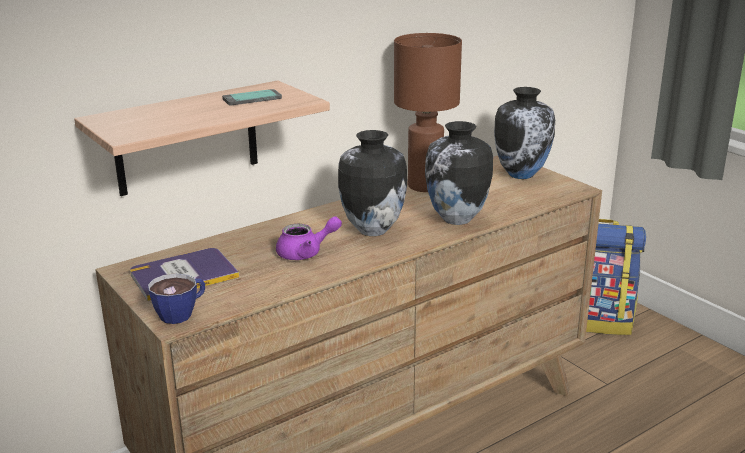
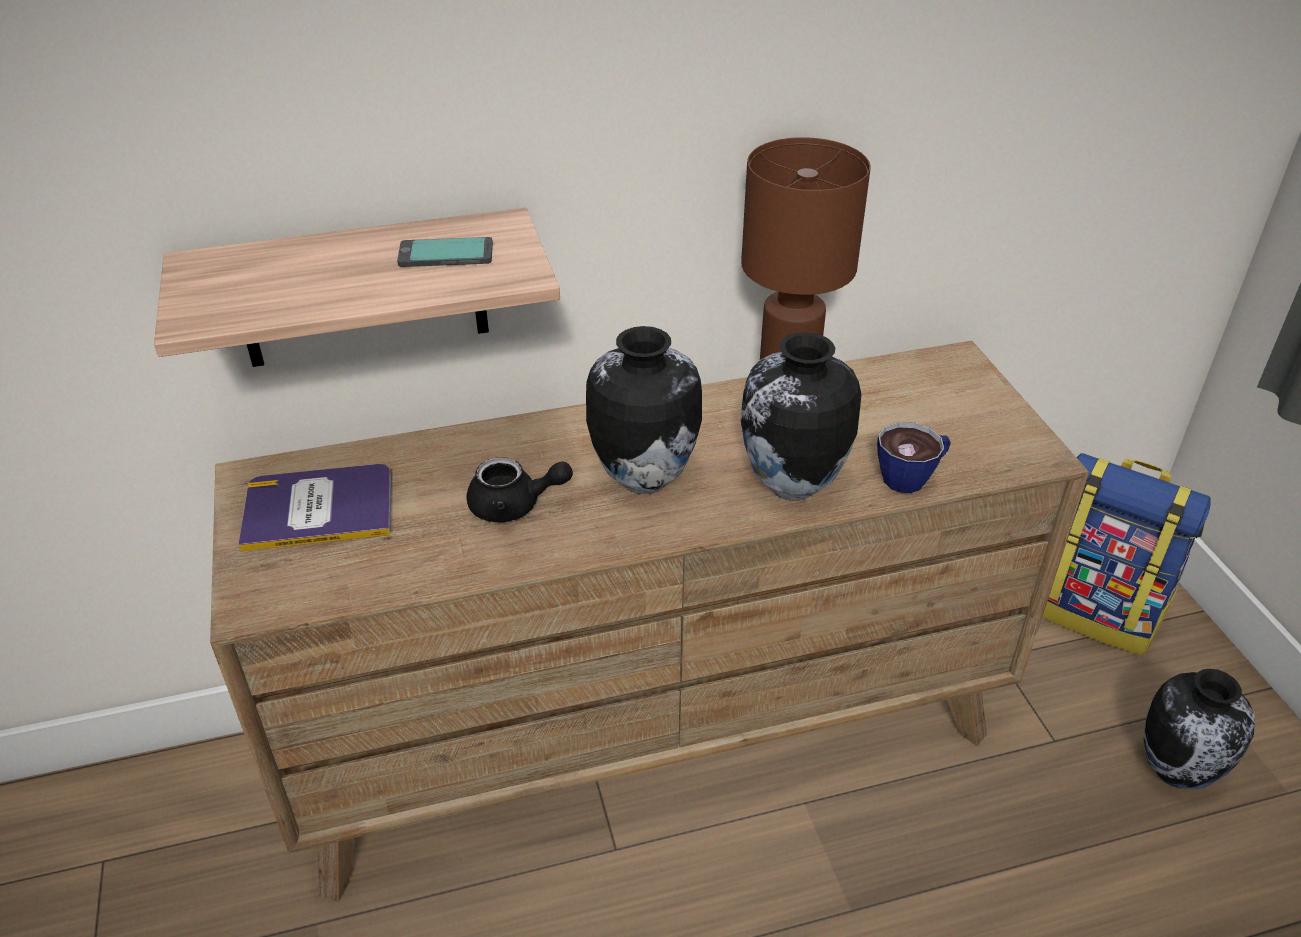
camera: 20 degrees right, 15 degrees up
cup [148,273,205,324] -> cup moved to [877,422,951,493]
purple teapot [276,216,342,260] -> black teapot [467,457,573,522]
vase [494,87,555,179] -> vase moved to [1144,669,1254,789]

